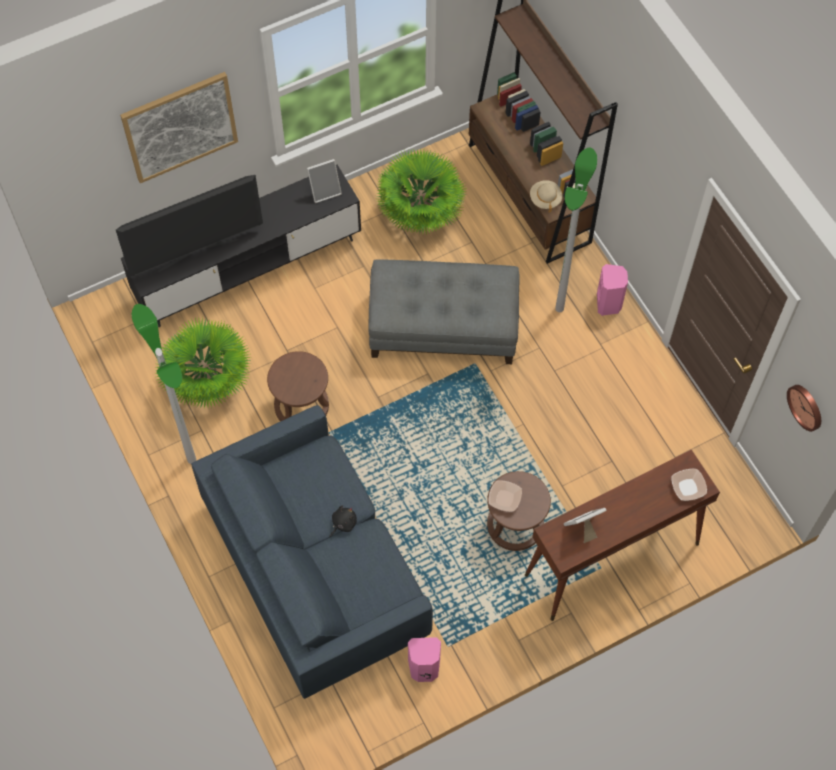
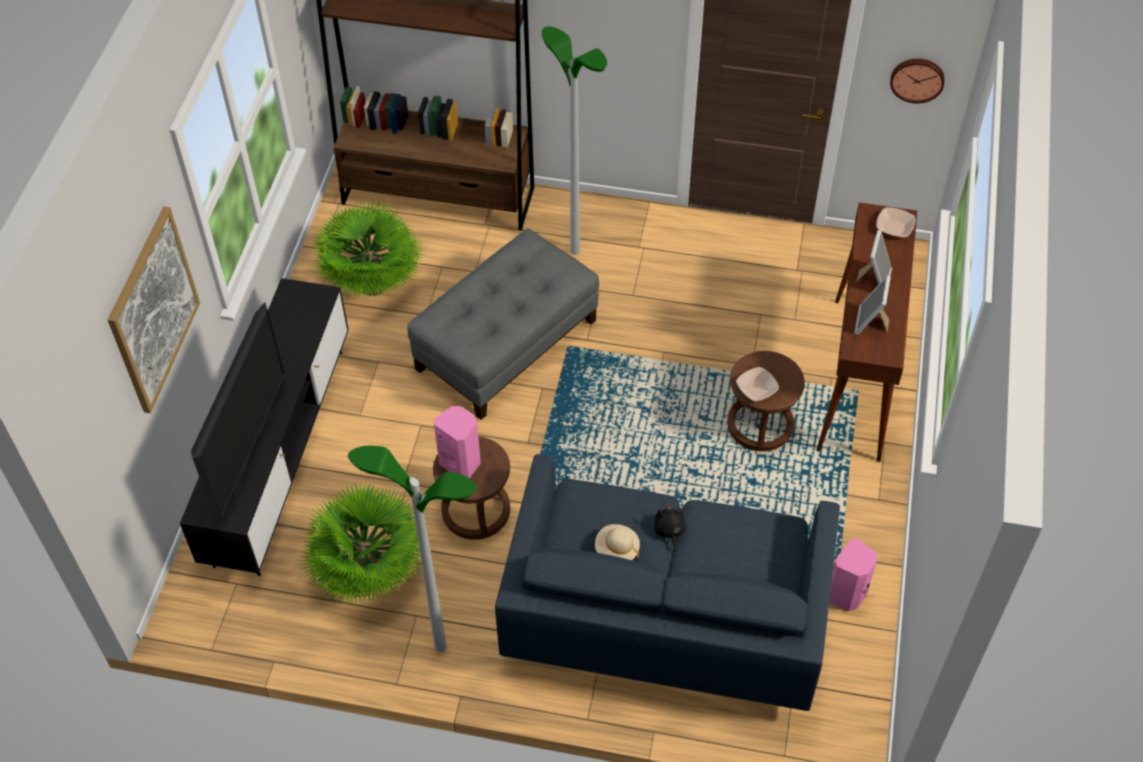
camera: 50 degrees left, 10 degrees down
picture frame [307,159,342,203] -> picture frame moved to [856,230,892,285]
beige hat [530,180,562,213] -> beige hat moved to [595,524,640,560]
pink speaker [597,264,628,316] -> pink speaker moved to [434,406,481,479]

